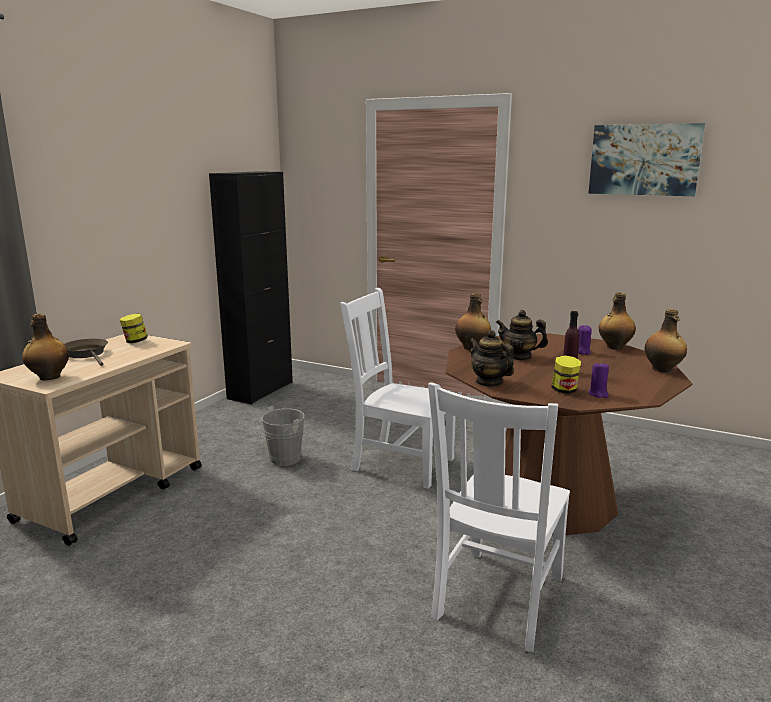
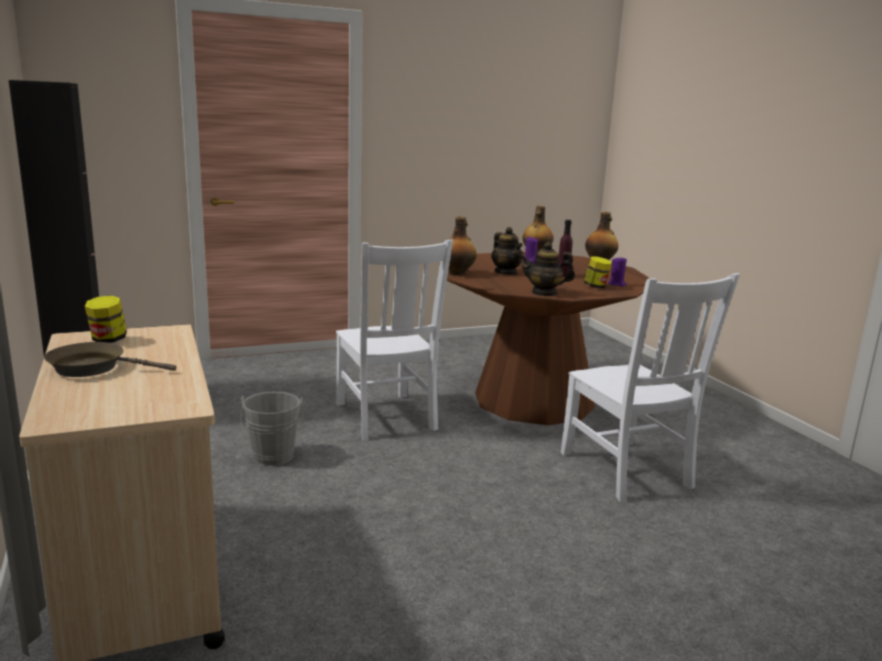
camera: 50 degrees left, 0 degrees up
bottle [22,314,69,380] -> none
white chair [340,288,457,489] -> white chair turned 90 degrees counterclockwise [336,240,453,441]
teapot [496,310,548,361] -> teapot turned 90 degrees counterclockwise [491,227,523,275]
picture [588,123,705,196] -> none

